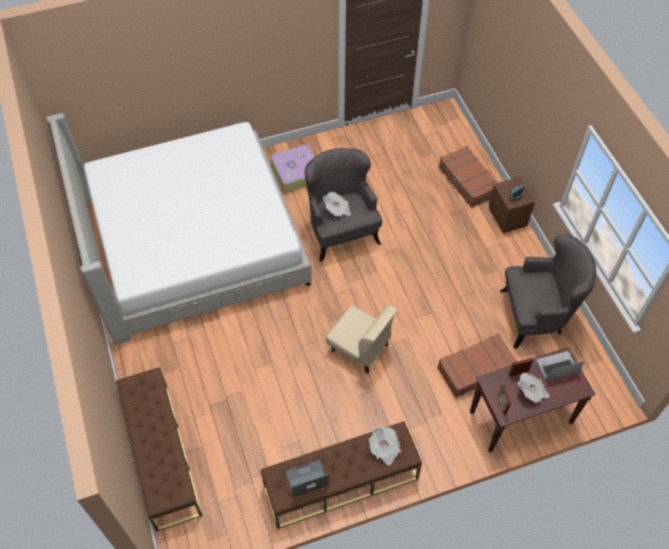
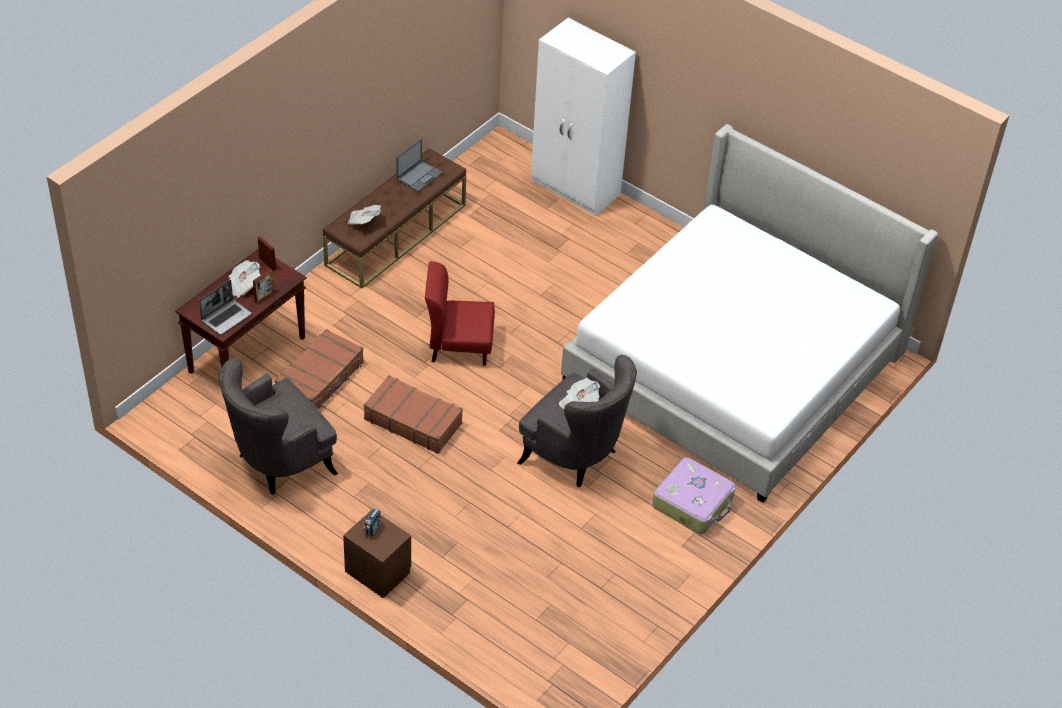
camera: 145 degrees right, 10 degrees down
brown bench [116,367,202,532] -> white wardrobe [531,18,636,216]
beige chair [326,305,398,374] -> red chair [425,261,495,366]
brown suitcase [439,146,497,208] -> brown suitcase moved to [364,375,463,454]

